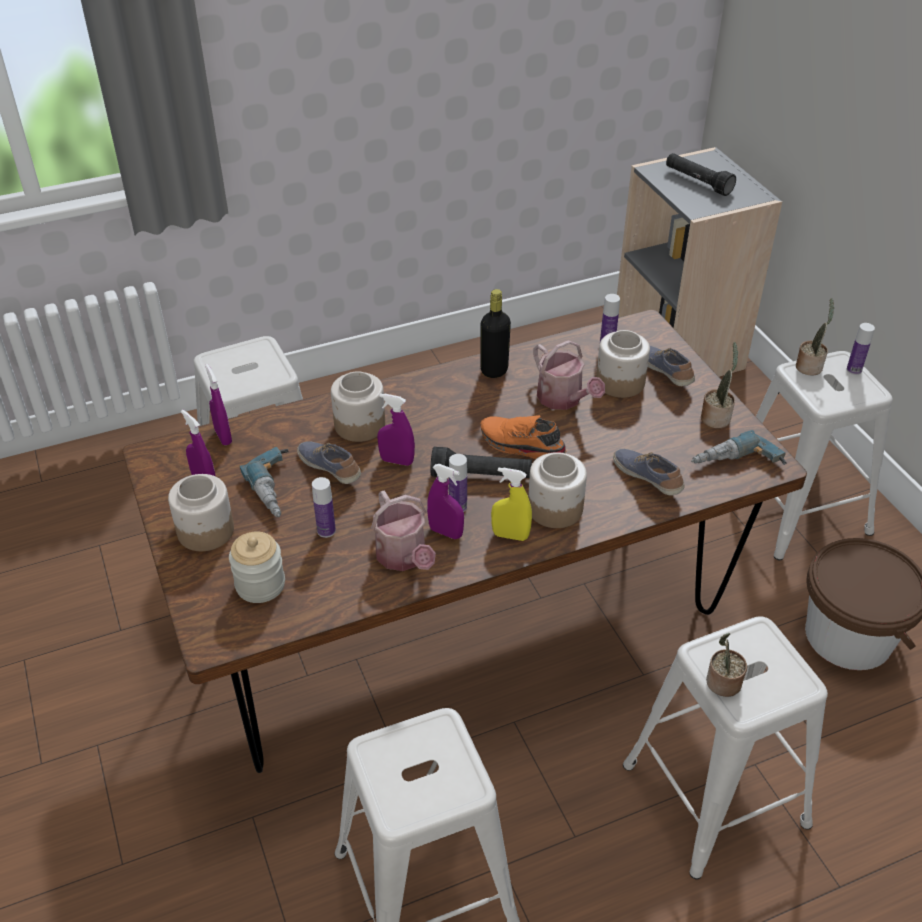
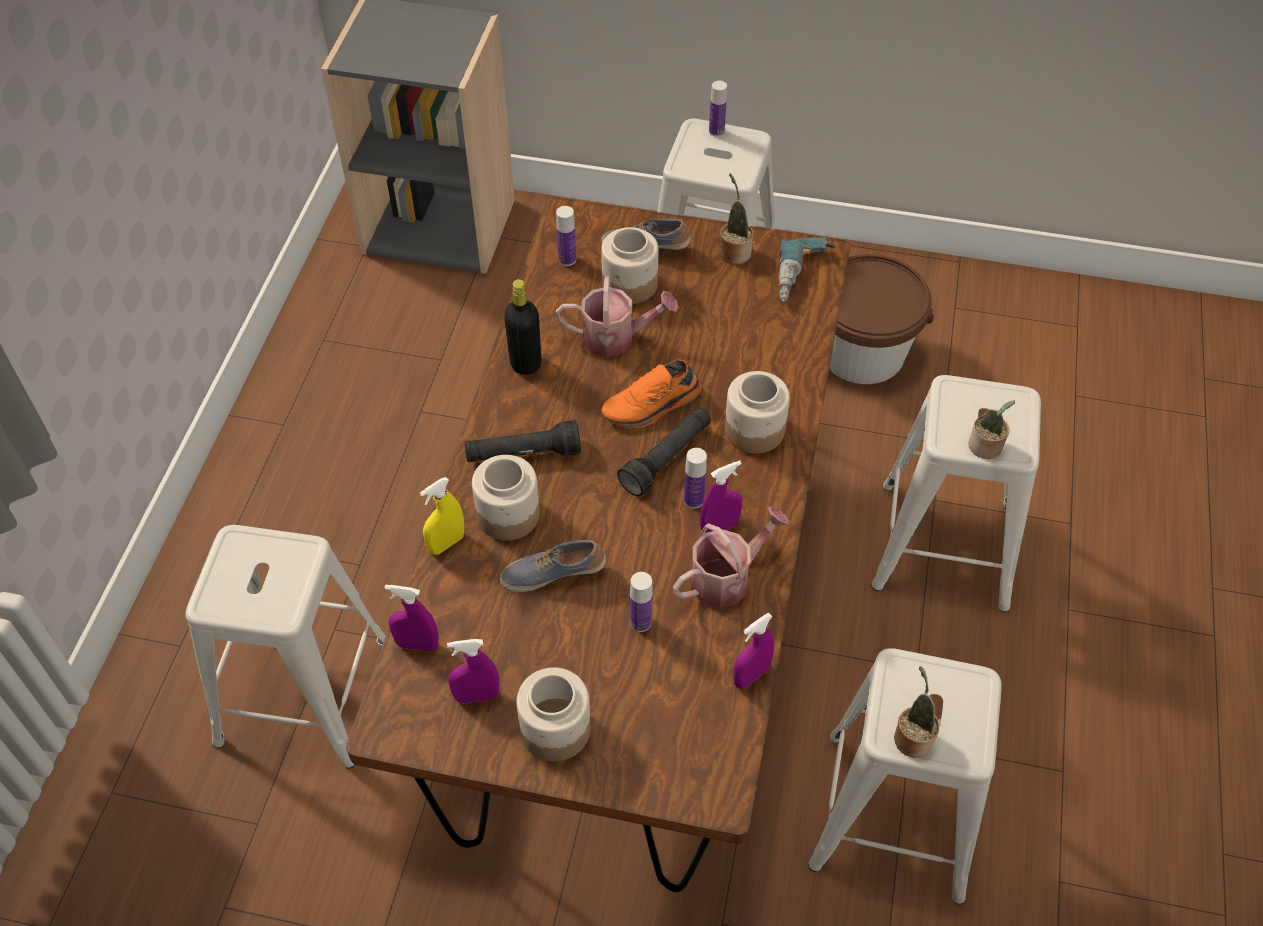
camera: 55 degrees left, 10 degrees up
jar [229,532,285,603] -> none
power drill [240,447,289,517] -> none
watering can [371,491,436,571] -> watering can turned 45 degrees counterclockwise [673,506,790,609]
purple spray bottle [377,393,415,466] -> purple spray bottle moved to [733,613,774,689]
yellow spray bottle [491,467,532,541] -> yellow spray bottle moved to [420,477,464,555]
shoe [613,449,684,496] -> none
black flashlight [666,153,736,196] -> black flashlight moved to [465,420,581,462]
potted plant [796,298,834,375] -> potted plant moved to [894,666,939,758]

